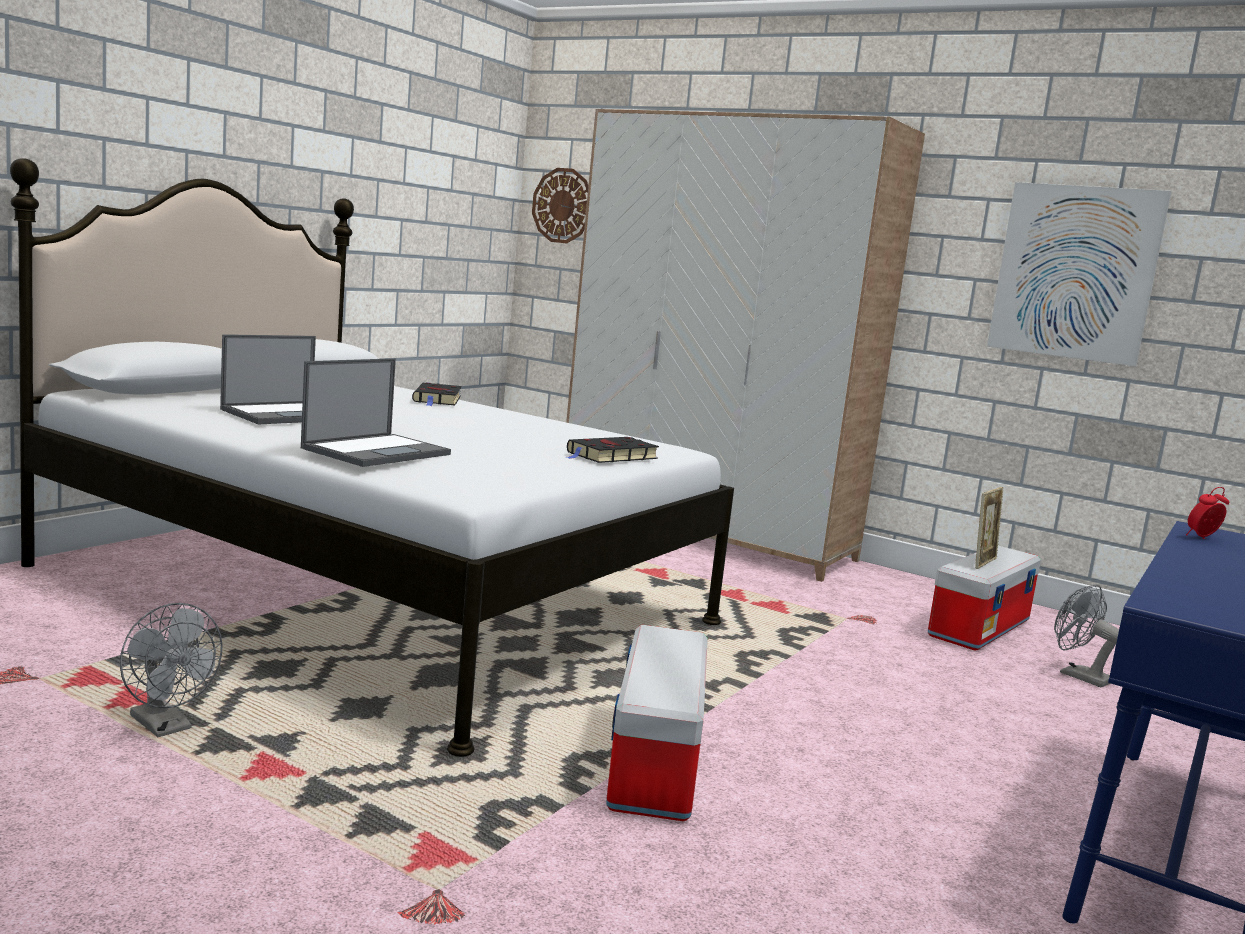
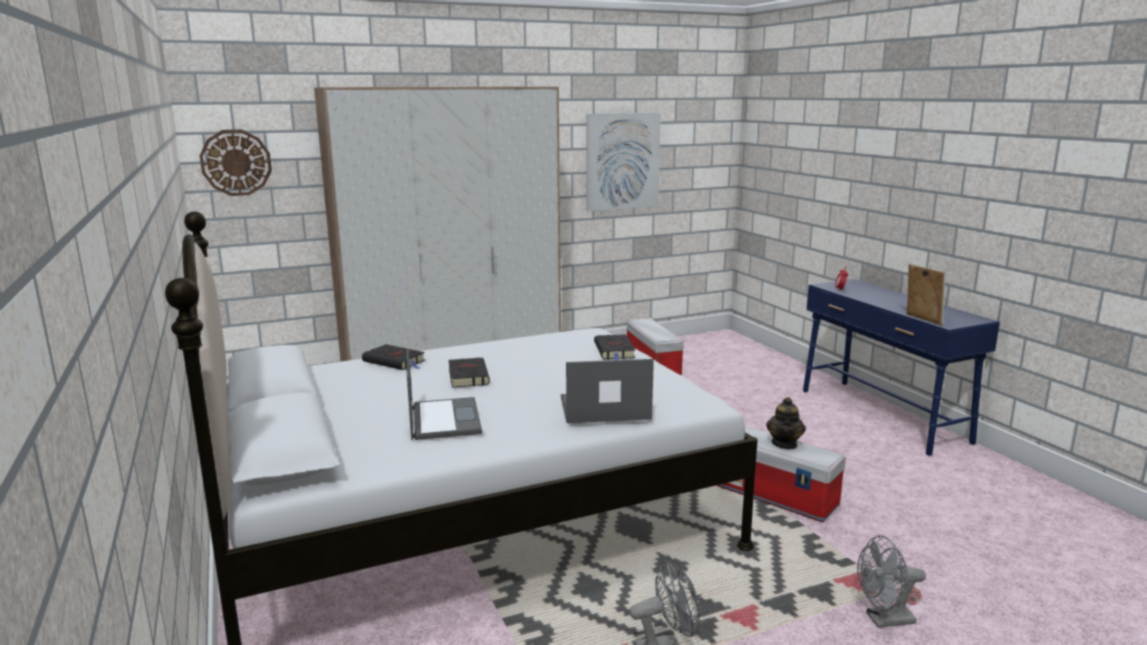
camera: 55 degrees left, 5 degrees up
laptop [301,358,451,467] -> laptop turned 75 degrees counterclockwise [561,359,654,423]
picture frame [975,487,1003,569] -> picture frame moved to [907,264,945,326]
grey fan [1054,584,1119,687] -> grey fan moved to [857,535,926,628]
none -> black book [449,358,490,388]
none -> teapot [766,397,806,449]

